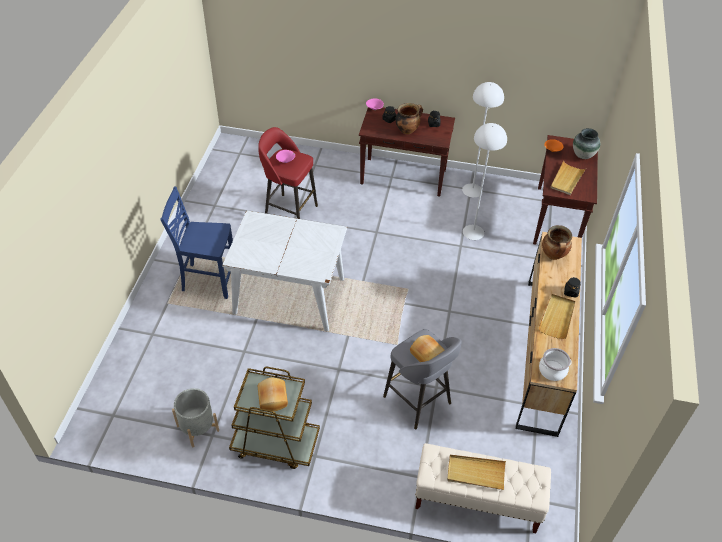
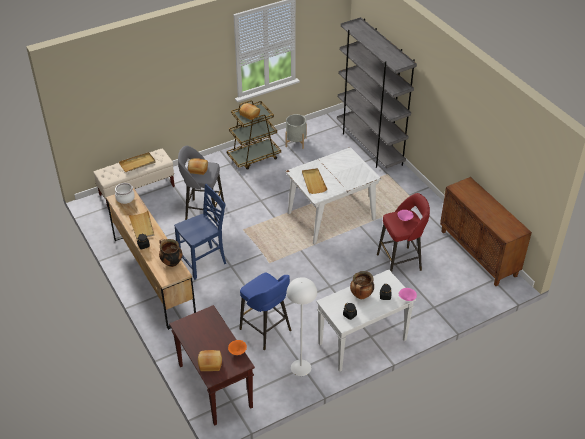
camera: 140 degrees right, 5 degrees down
blue chair [161,186,233,299] -> blue chair moved to [174,184,226,280]
brown console table [359,107,455,196] -> white console table [316,270,416,372]
white floor lamp [463,123,507,240] -> blue stool [239,273,291,350]
beige tray [550,160,586,195] -> beige tray moved to [302,168,327,194]
vase [573,128,600,159] -> bread [198,350,222,371]
none -> grey bookcase [337,17,417,168]
none -> brown cabinet [440,177,532,286]

